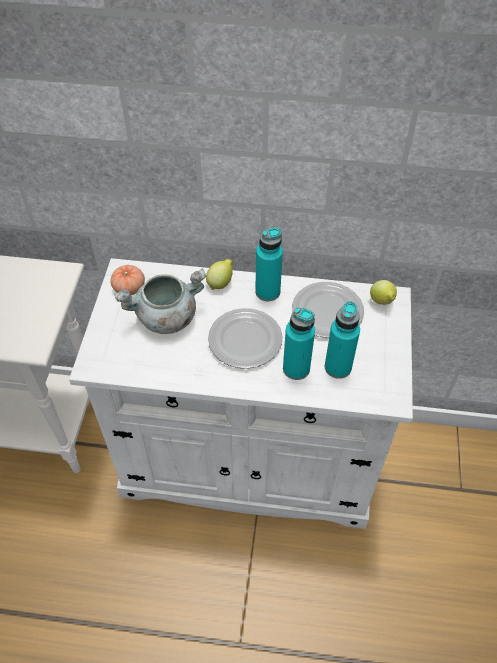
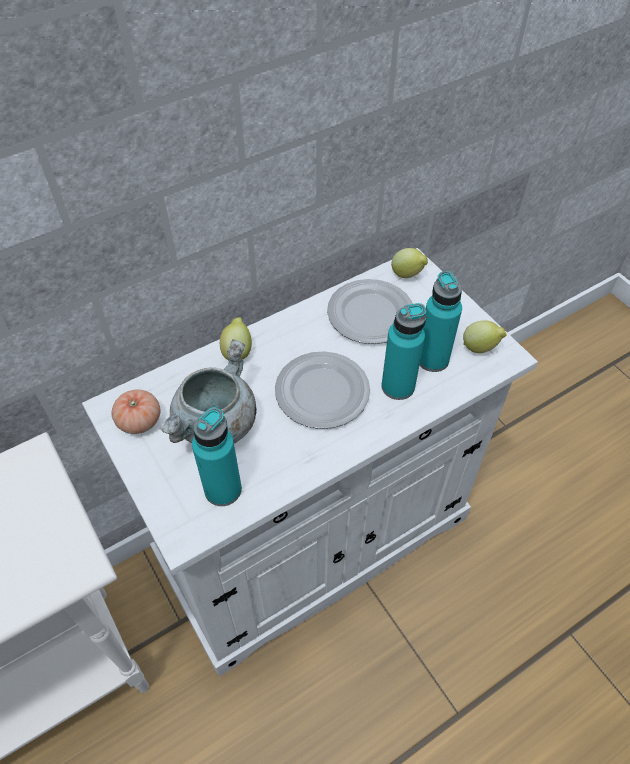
camera: 40 degrees left, 0 degrees up
turquoise bottle [255,227,283,301] -> turquoise bottle moved to [192,407,242,506]
none -> lemon [463,320,506,353]

